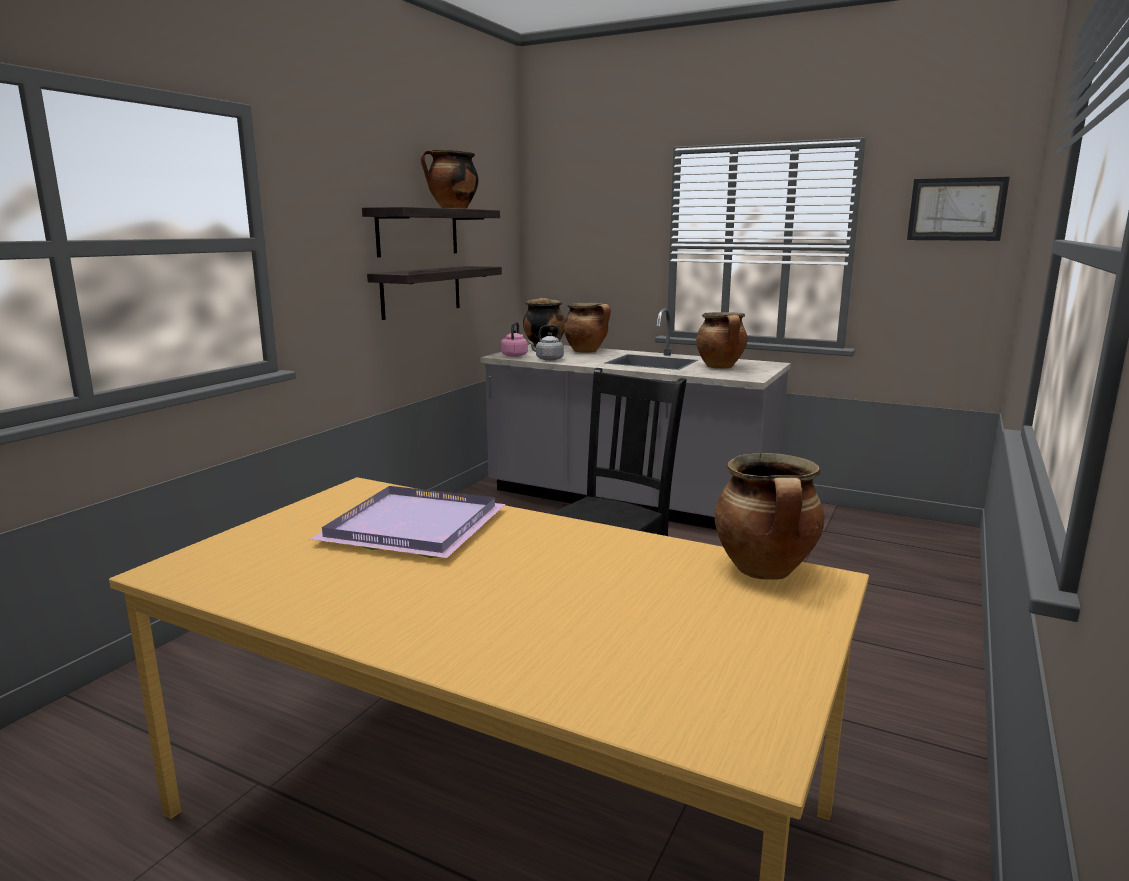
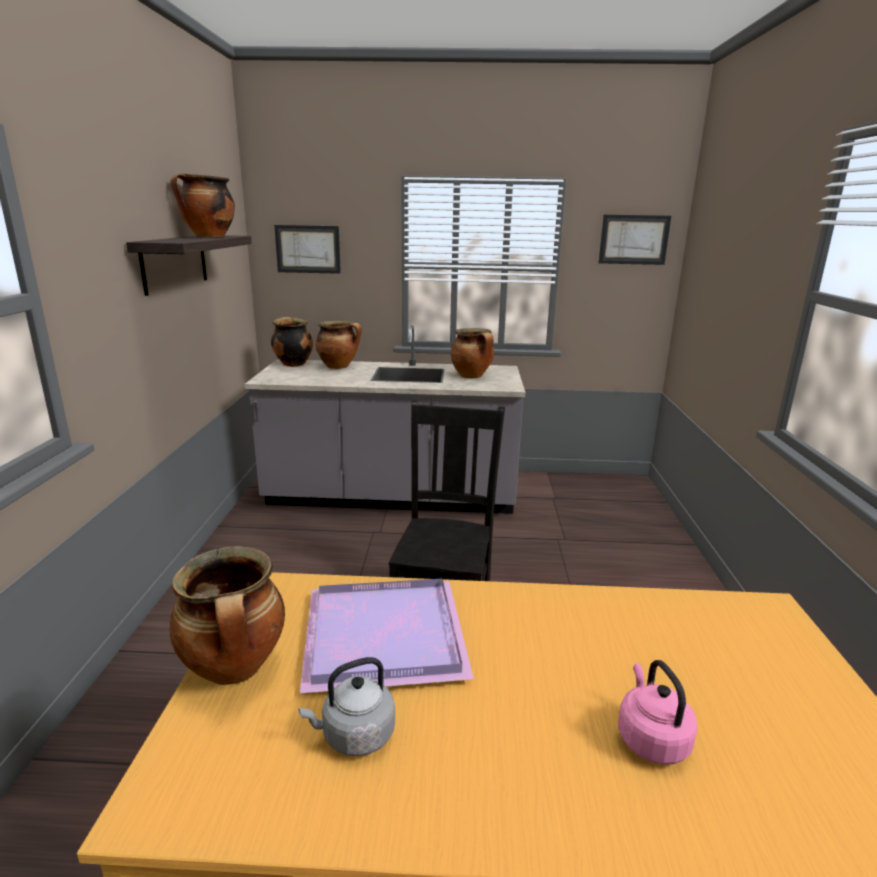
camera: 25 degrees left, 5 degrees up
shelf [367,266,502,320] -> none
pink kettle [501,322,528,357] -> pink kettle moved to [618,660,698,765]
grey kettle [528,325,564,361] -> grey kettle moved to [299,657,395,756]
cooking pot [715,453,824,580] -> cooking pot moved to [169,546,285,685]
none -> picture [274,225,341,274]

